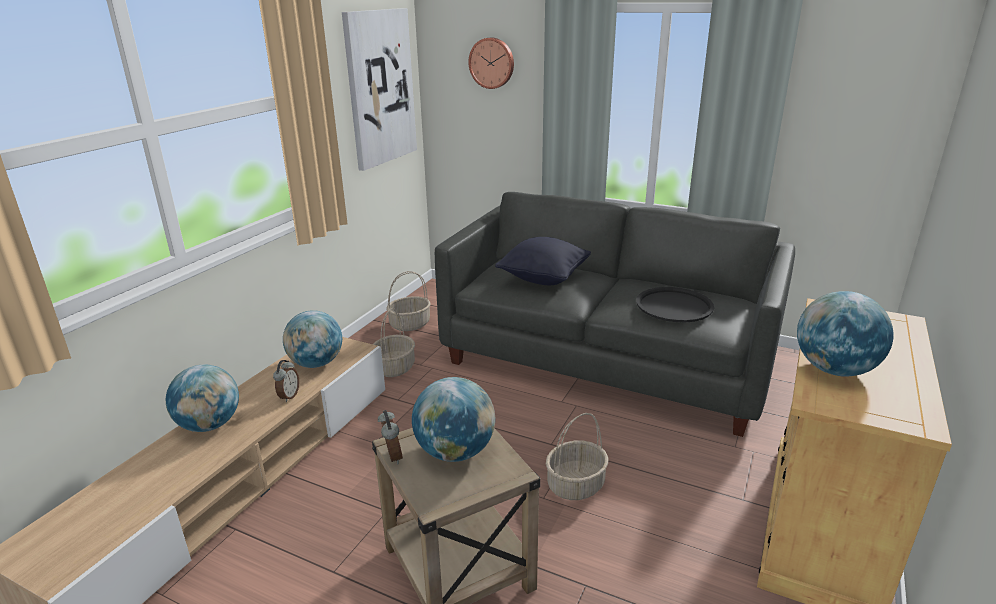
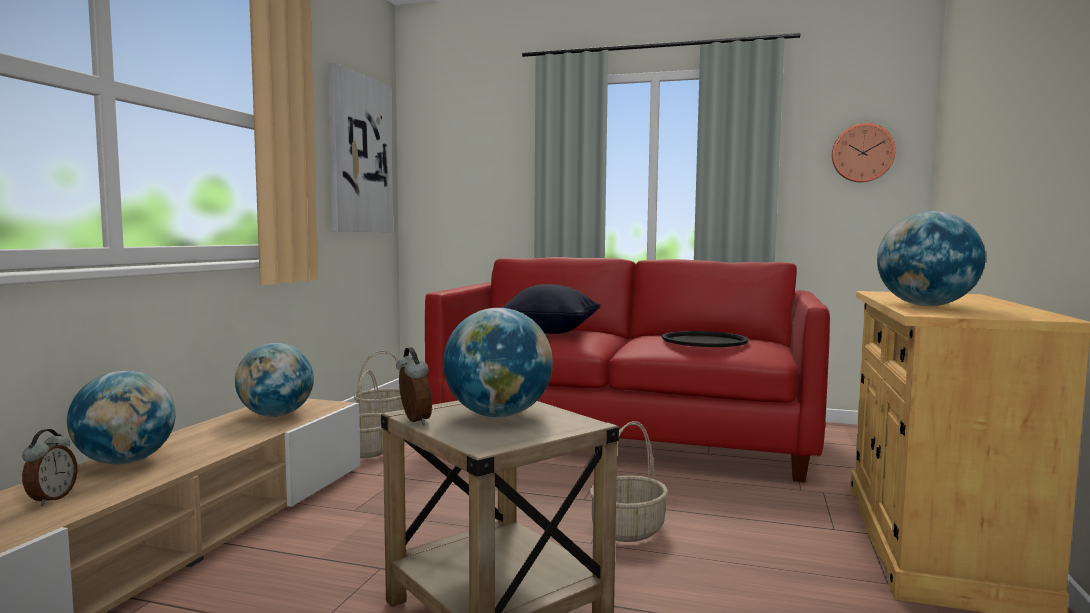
camera: 10 degrees left, 20 degrees down
alarm clock [273,360,299,402] -> alarm clock moved to [22,429,78,506]
grey sofa [435,192,795,437] -> red sofa [425,257,830,482]
wall clock [468,38,514,89] -> wall clock moved to [832,123,896,182]

